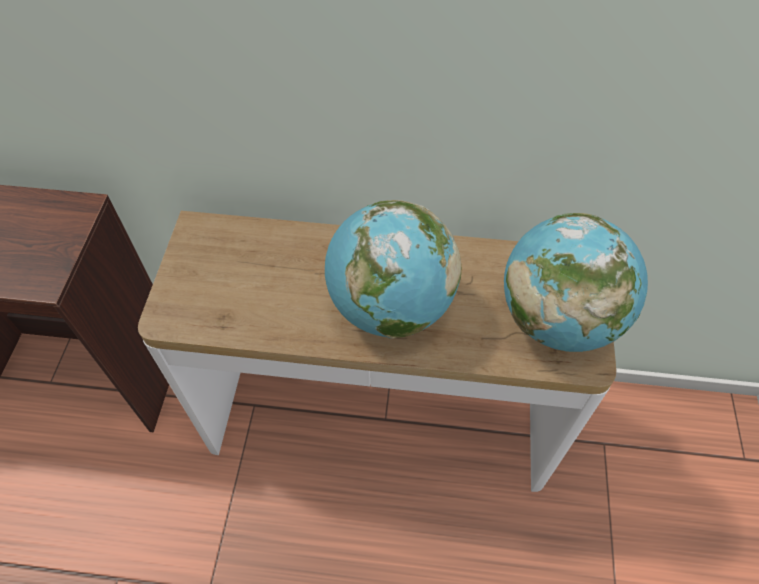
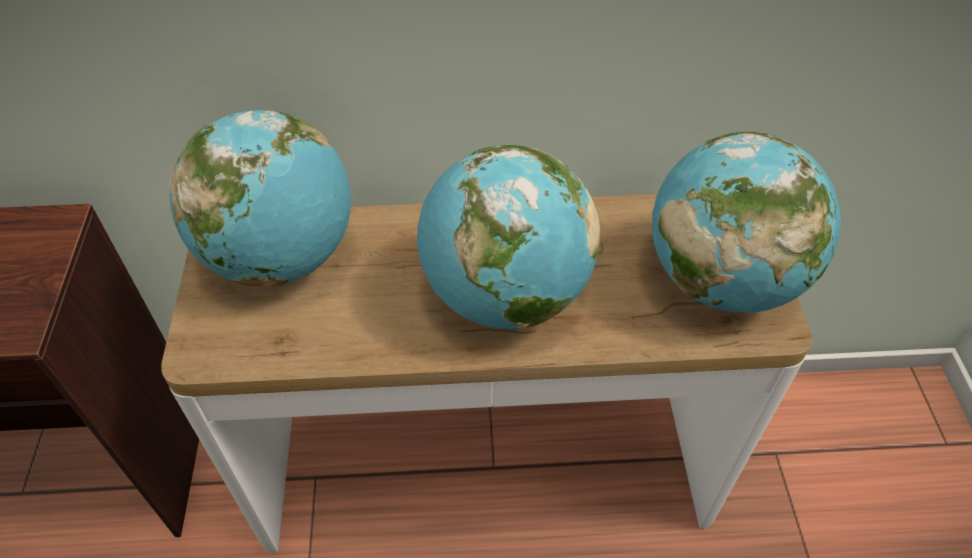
camera: 10 degrees left, 5 degrees down
none -> globe [169,110,351,286]

